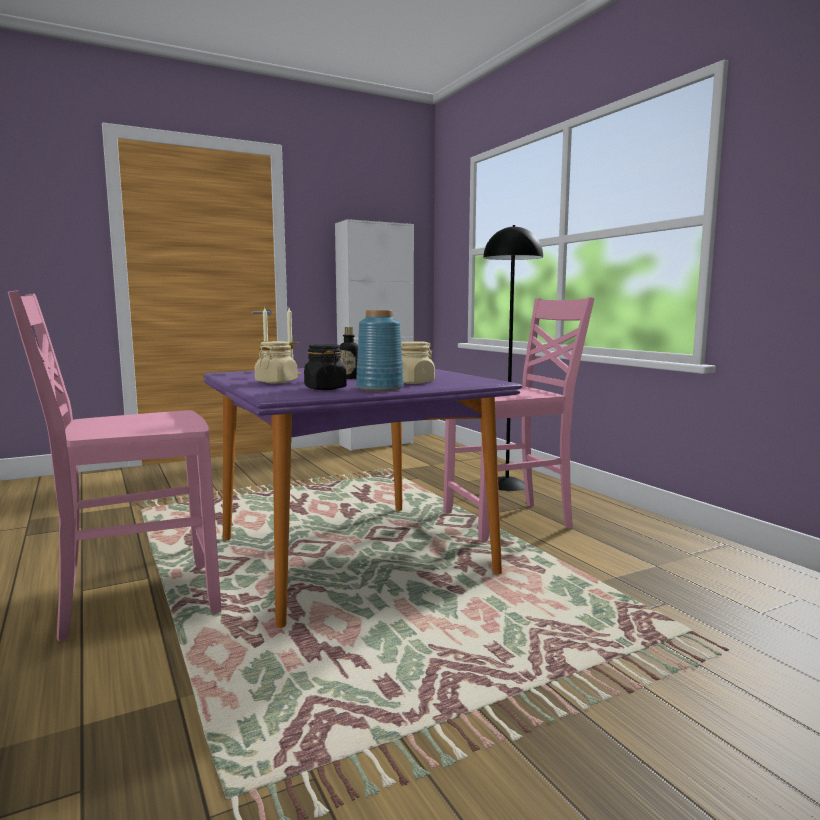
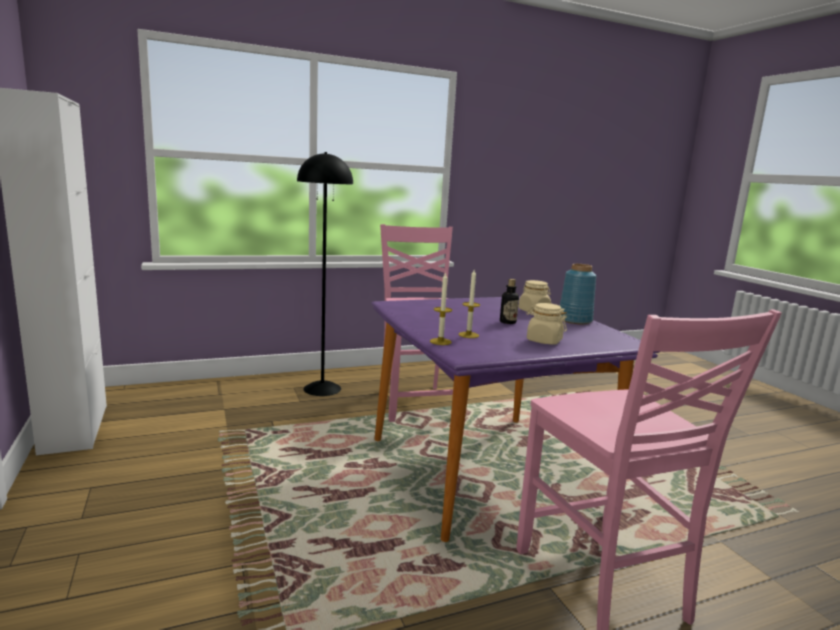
camera: 85 degrees left, 5 degrees up
black jar [304,344,347,390] -> none

